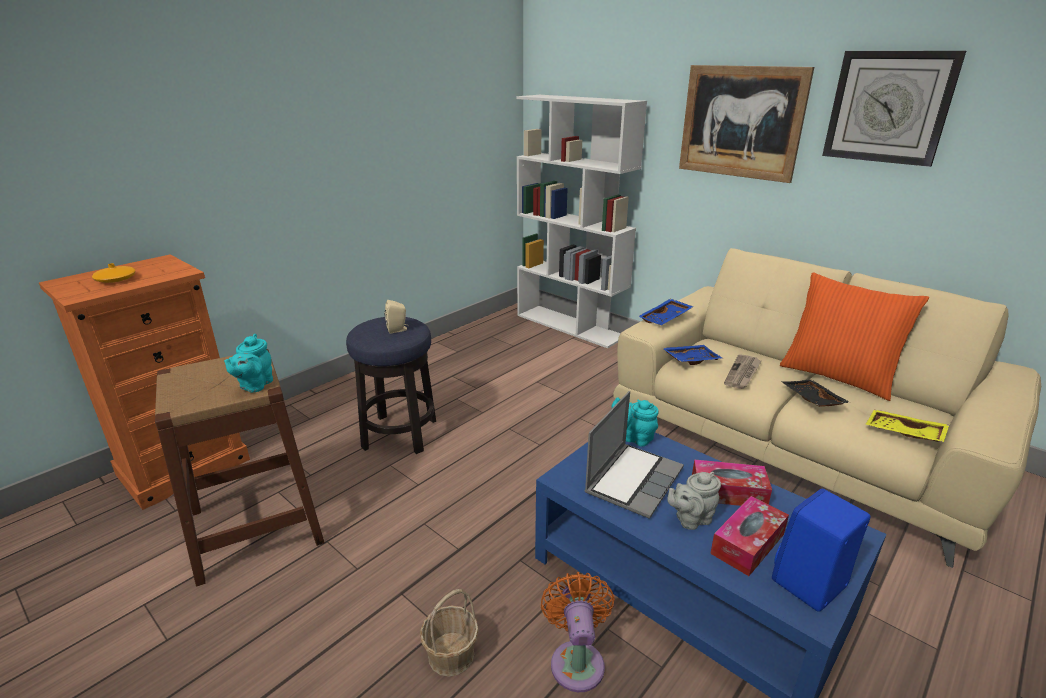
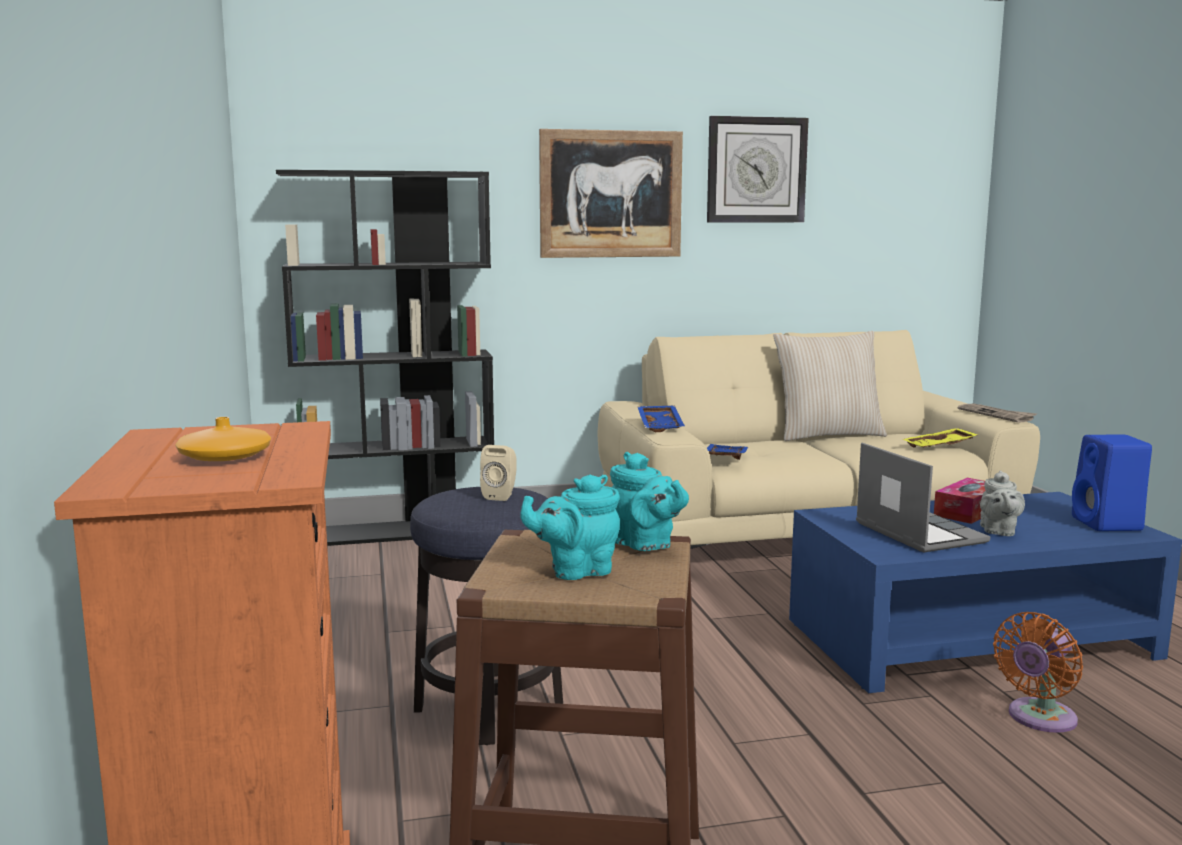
camera: 55 degrees left, 15 degrees down
basket [420,589,479,677] -> none
white bookcase [516,95,647,348] -> black bookcase [276,170,494,546]
orange fan [541,572,615,692] -> orange fan turned 75 degrees counterclockwise [993,612,1083,733]
turquoise teapot [611,397,659,446] -> turquoise teapot moved to [520,474,620,580]
tissue box [710,496,789,576] -> none
newspaper [724,354,761,389] -> newspaper moved to [958,404,1037,423]
orange pillow [780,272,929,401] -> beige pillow [773,331,887,441]
black tray [782,380,851,407] -> none

